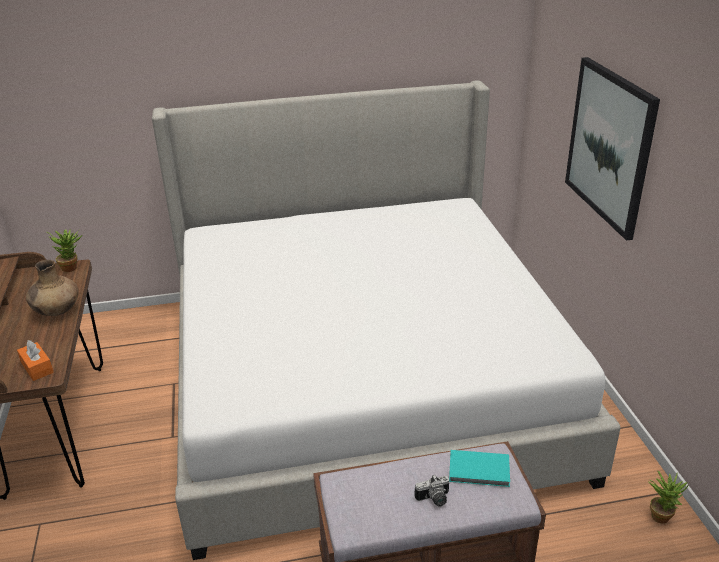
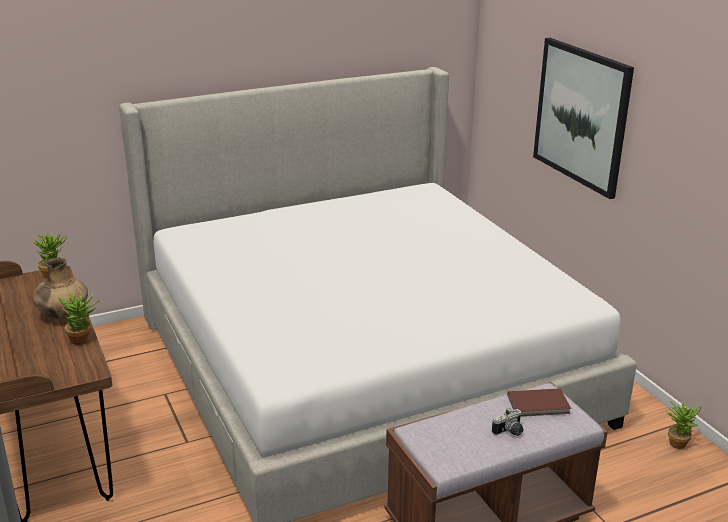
camera: 15 degrees left, 5 degrees down
orange tissue box [17,340,54,381] -> none
turquoise book [449,450,510,487] -> brown book [508,388,571,417]
none -> potted plant [58,290,101,345]

